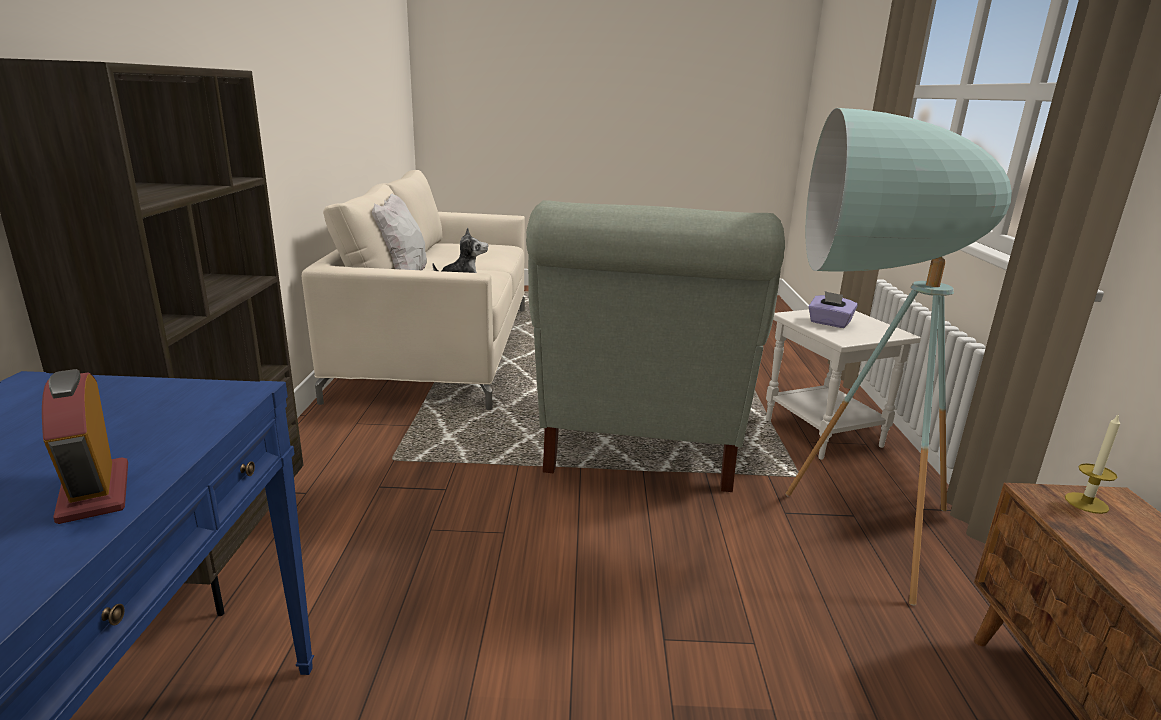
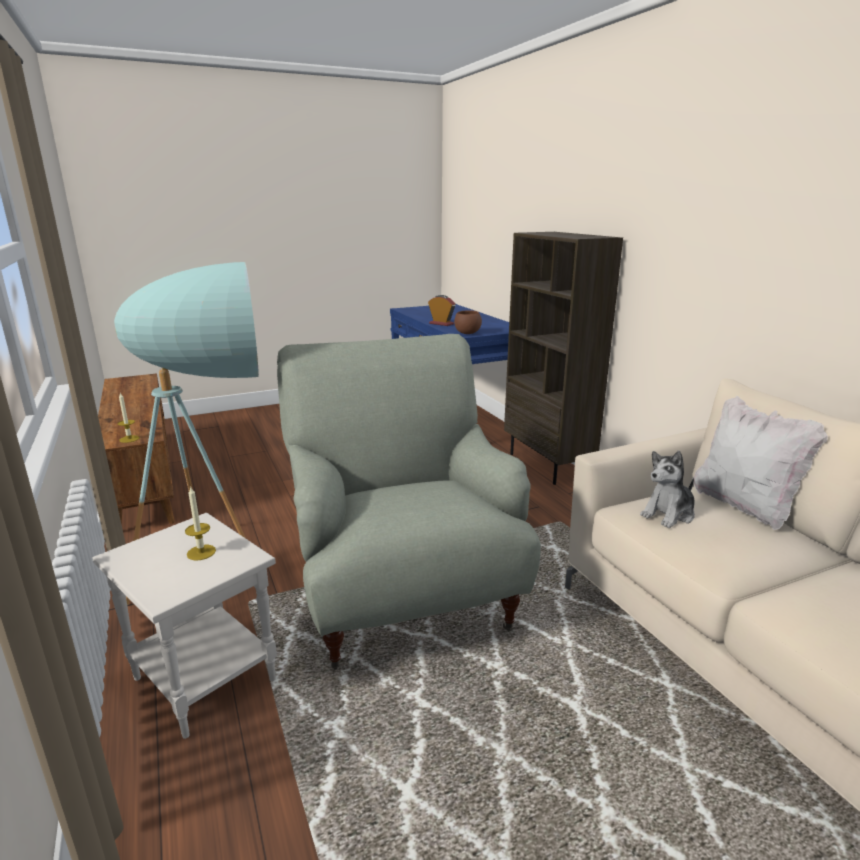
camera: 155 degrees right, 0 degrees up
purple tissue box [809,291,858,328] -> candle [185,486,216,560]
none -> brown bowl [454,310,482,334]

